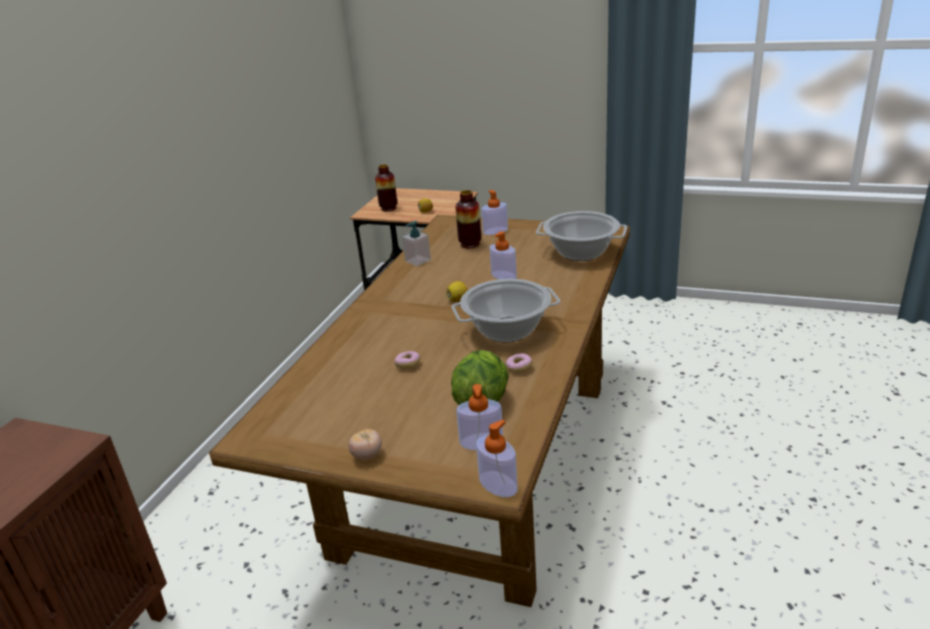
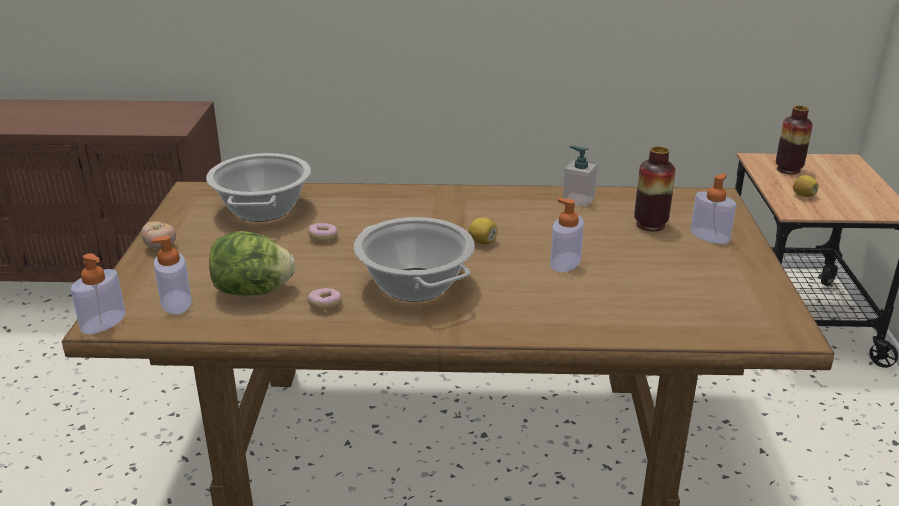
camera: 70 degrees right, 0 degrees up
cooking pot [536,211,627,261] -> cooking pot moved to [206,153,311,222]

